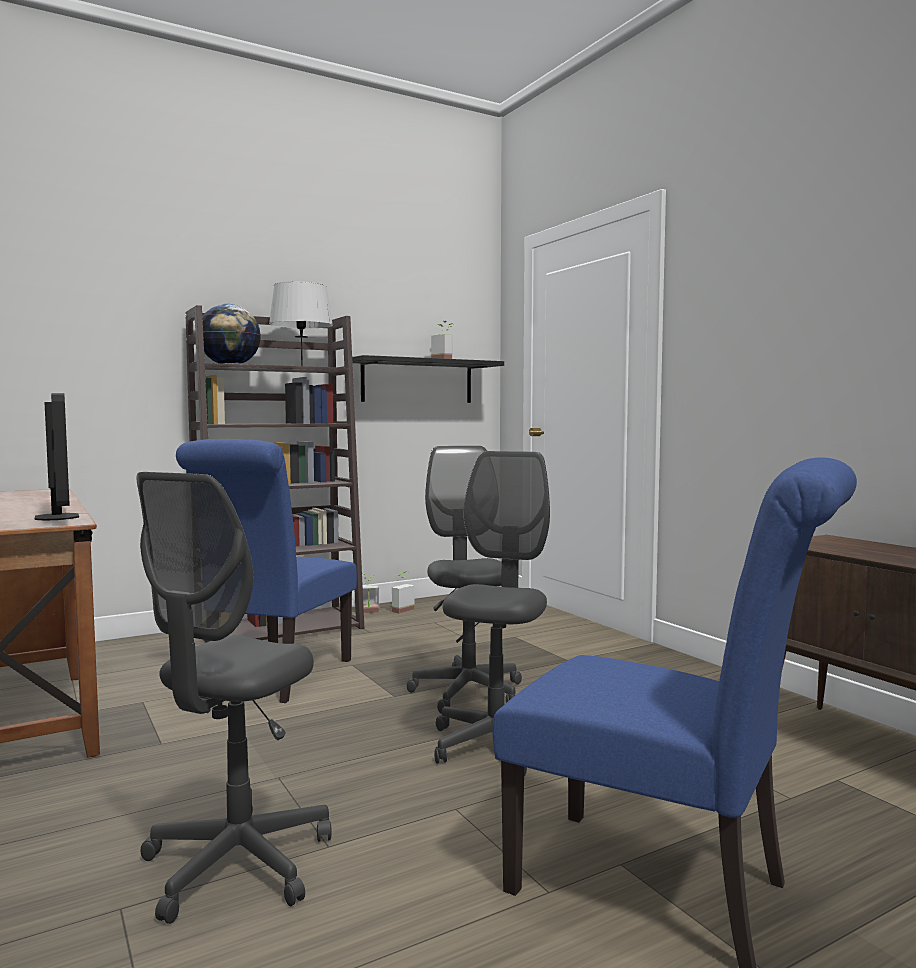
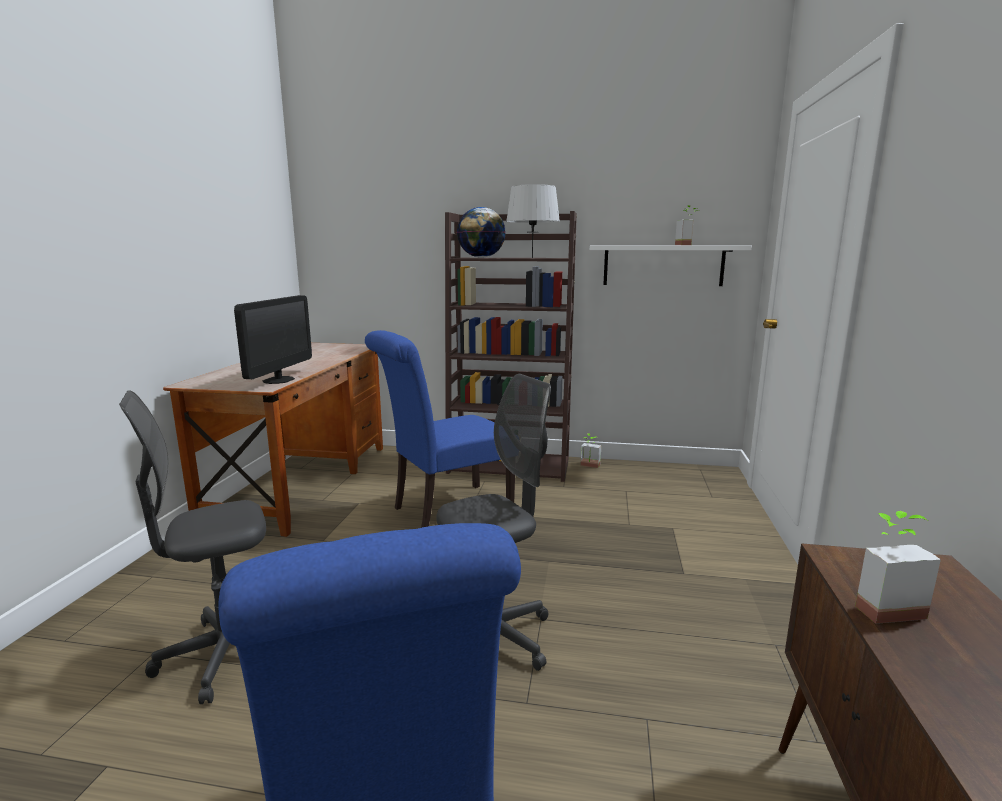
camera: 40 degrees right, 10 degrees up
black shelf [352,355,504,403] -> white shelf [590,245,752,286]
potted plant [392,571,415,614] -> potted plant moved to [855,511,941,624]
grey office chair [407,446,522,714] -> none

